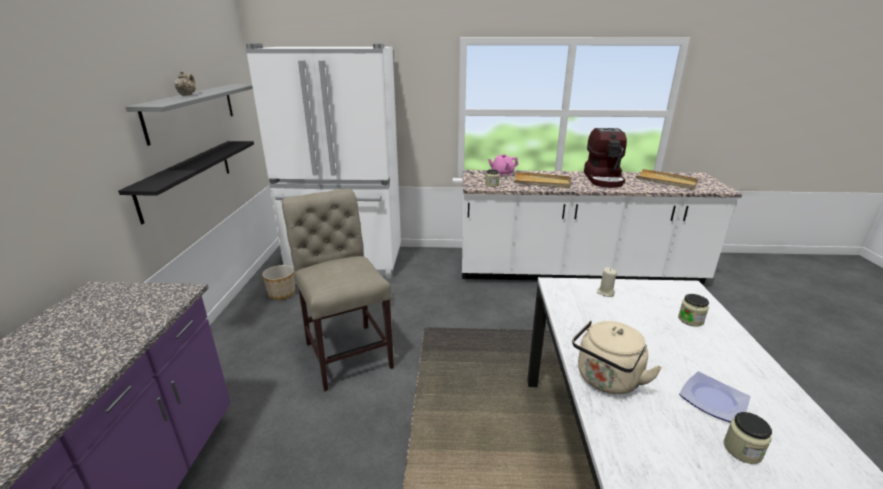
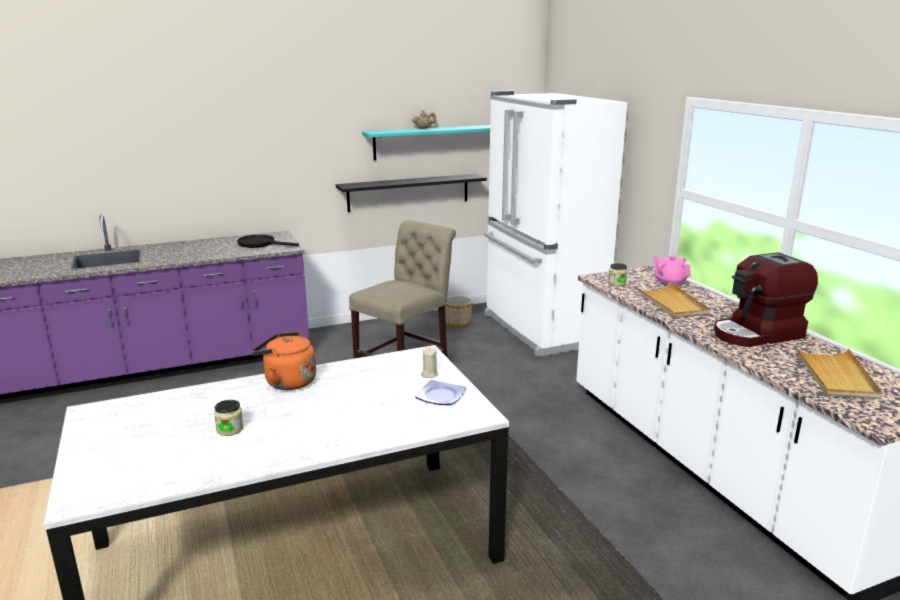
camera: 65 degrees right, 5 degrees down
grey shelf [126,84,253,146] -> turquoise shelf [362,125,490,160]
beige kettle [572,320,662,394] -> orange kettle [252,332,316,390]
jar [678,294,709,327] -> none
plate [679,372,751,422] -> plate moved to [415,380,466,405]
none -> black frying pan [237,235,299,248]

